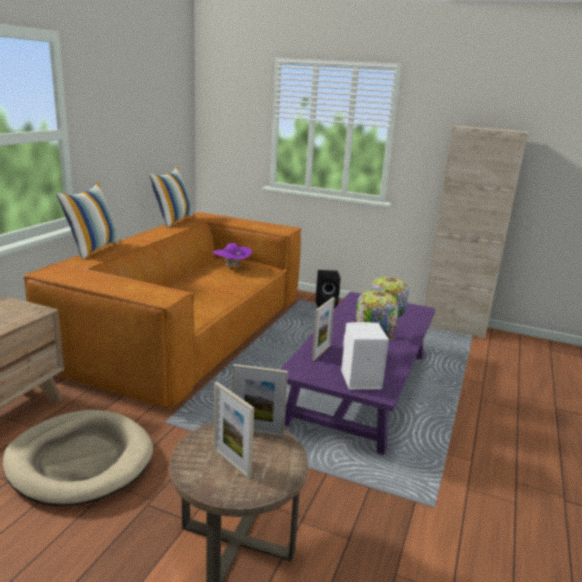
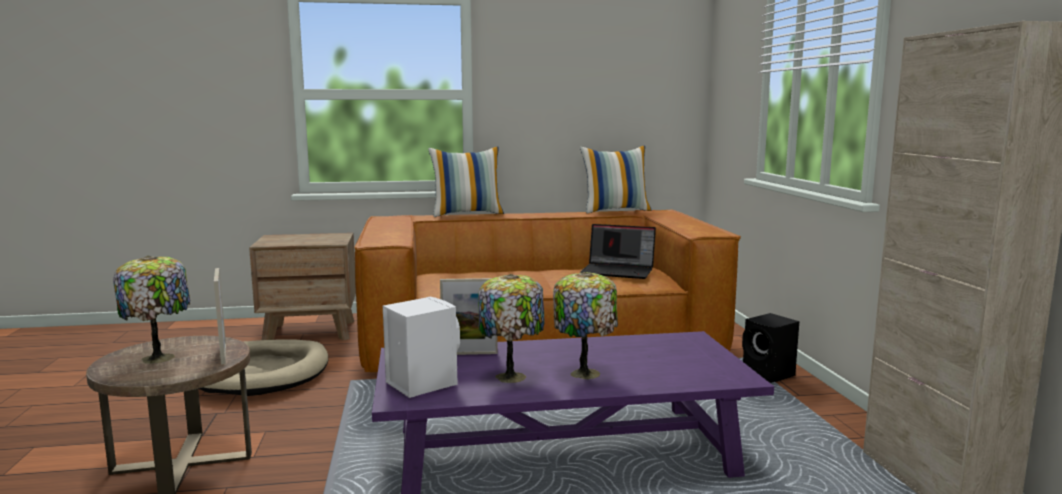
camera: 60 degrees right, 10 degrees down
purple hat [213,243,252,268] -> laptop [580,224,656,279]
picture frame [214,382,254,479] -> table lamp [113,256,190,364]

